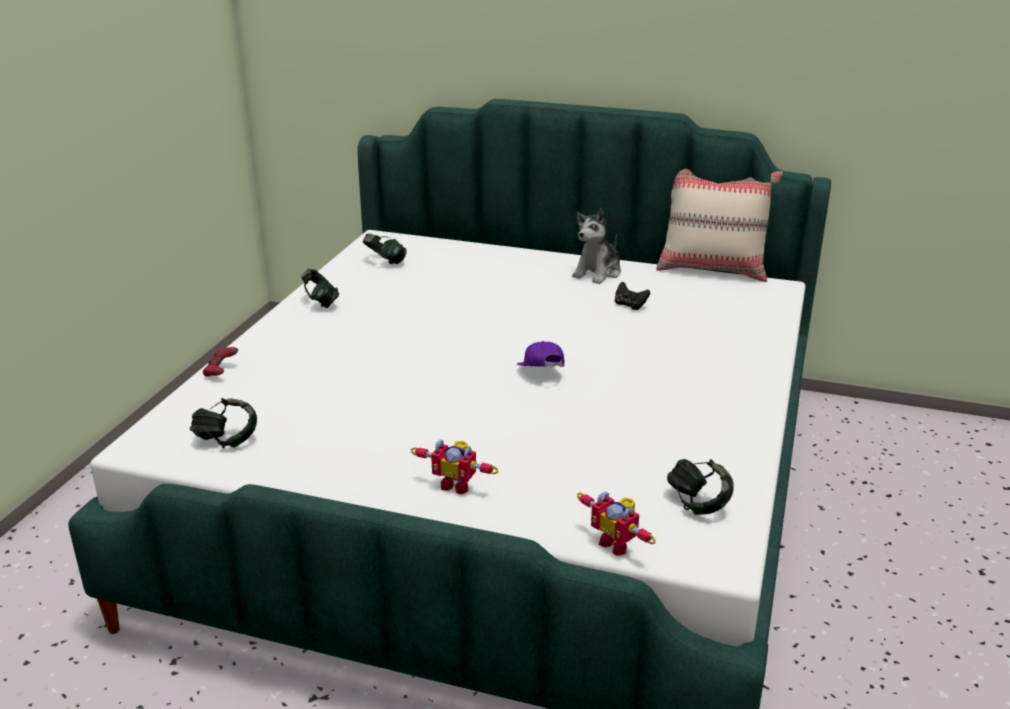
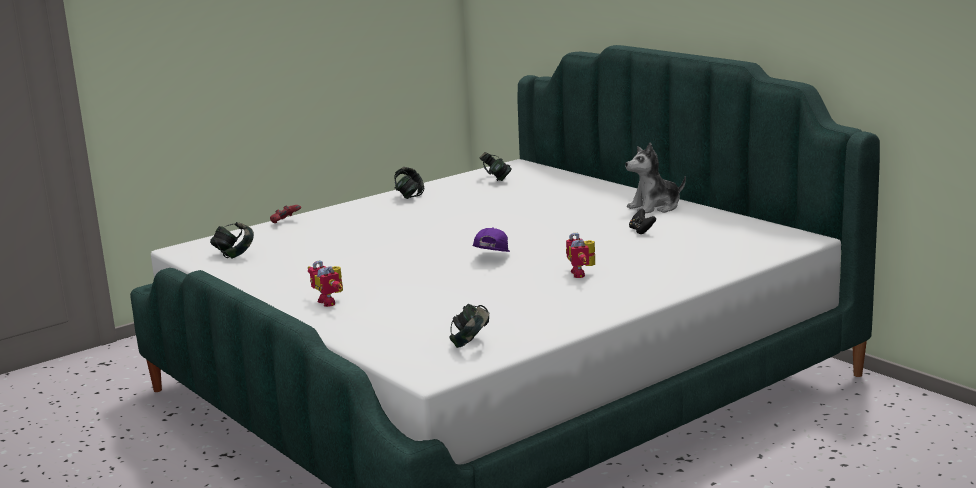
camera: 35 degrees right, 10 degrees down
toy robot [577,491,656,556] -> toy robot moved to [566,233,595,278]
beige pillow [656,169,783,282] -> none

